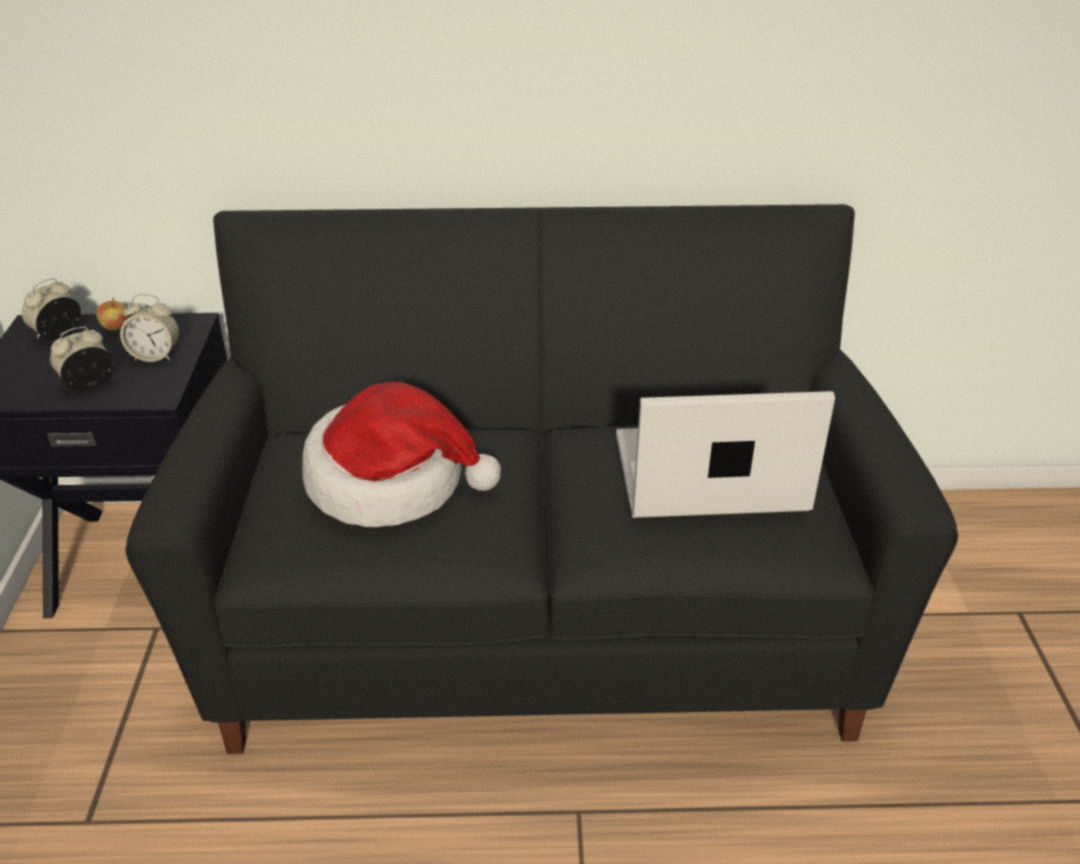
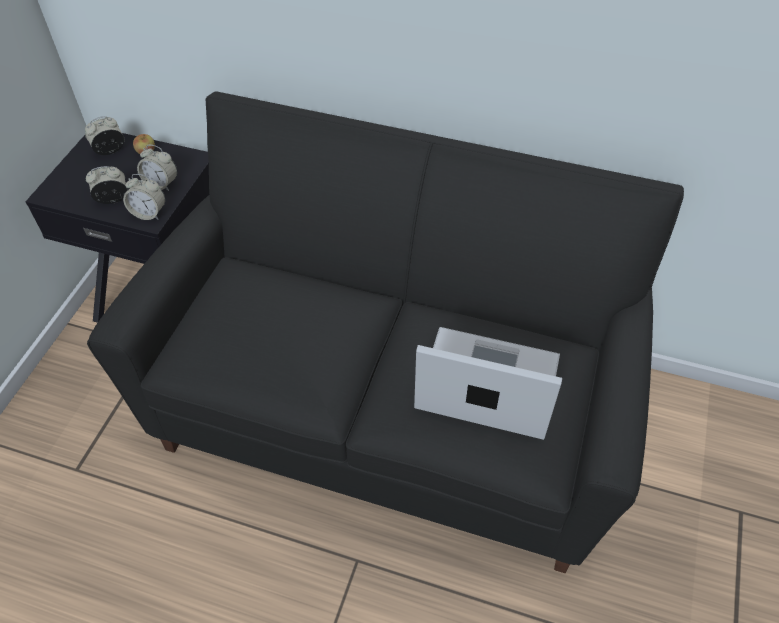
camera: 20 degrees right, 15 degrees up
hat [302,382,501,527] -> none
none -> alarm clock [123,174,165,220]

